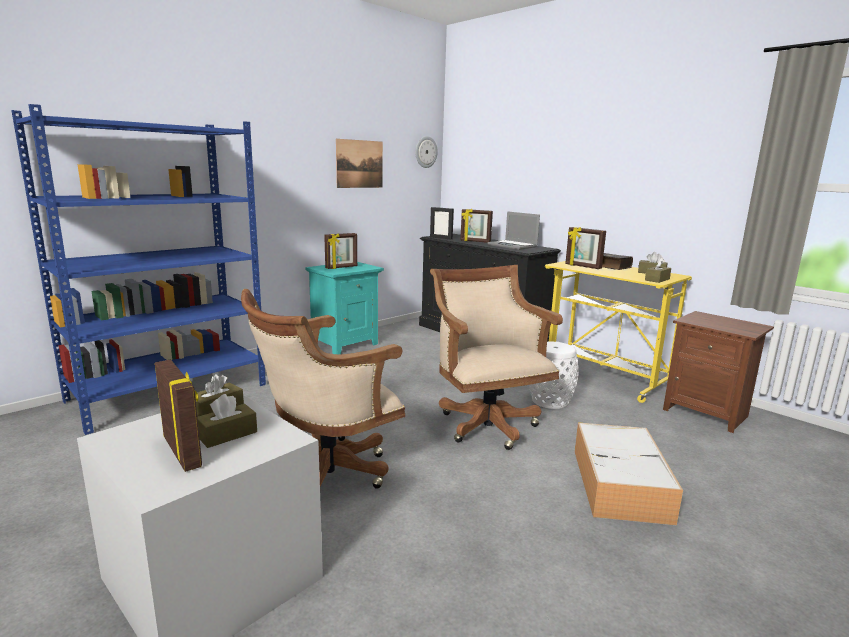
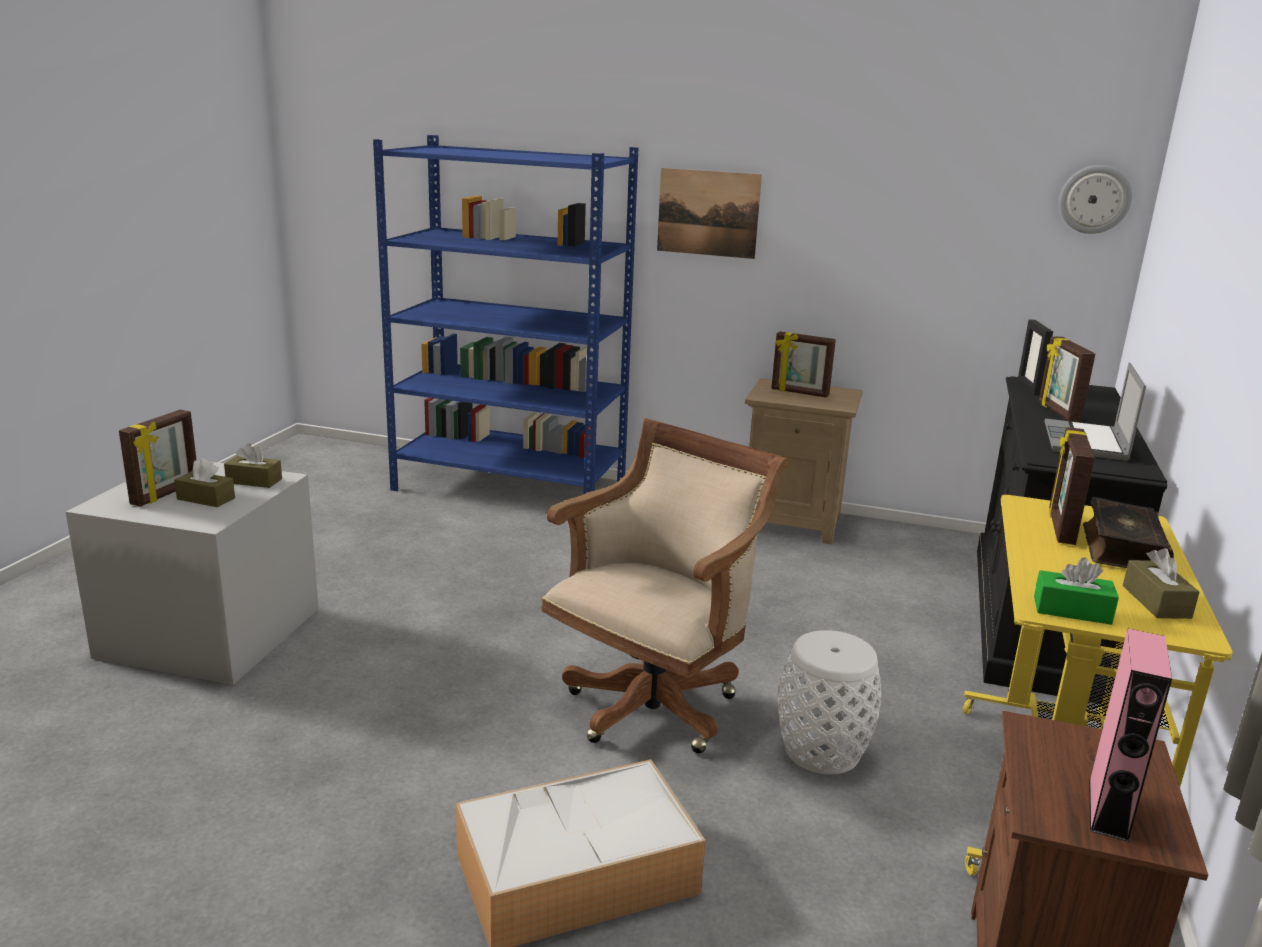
camera: 60 degrees right, 5 degrees up
office chair [241,289,405,489] -> none
turquoise nightstand [305,262,384,354] -> beige nightstand [745,378,863,545]
picture [336,139,383,188] -> picture moved to [657,168,762,259]
brown tissue box [645,258,671,283] -> green tissue box [1034,557,1119,625]
none -> pink speaker [1089,628,1172,842]

